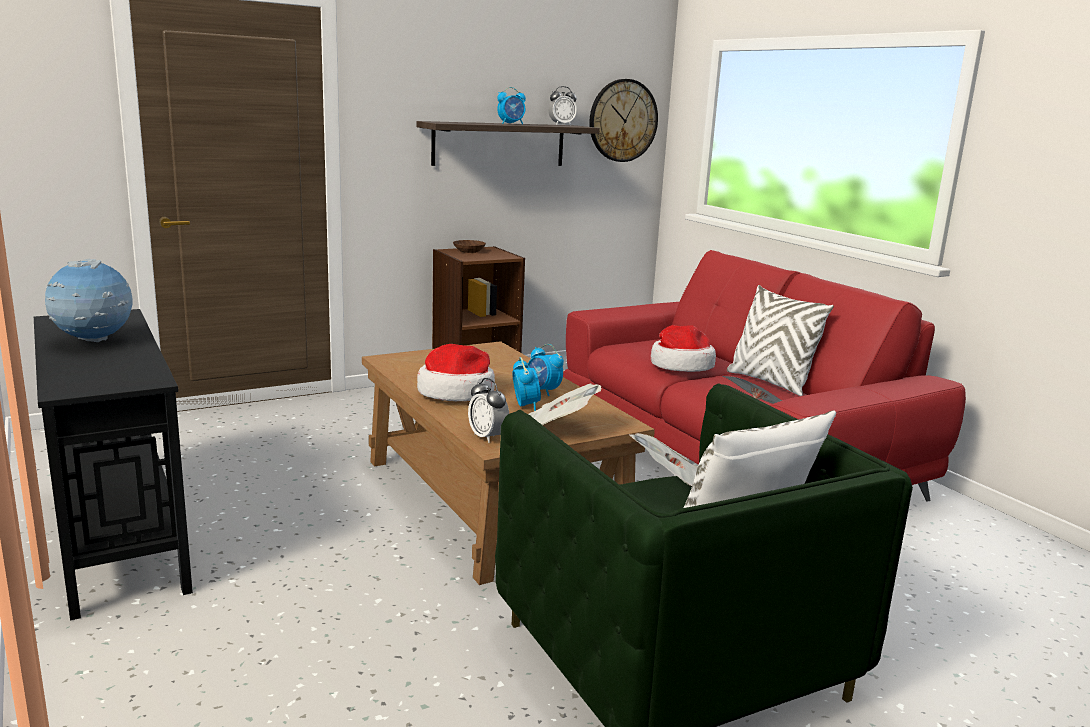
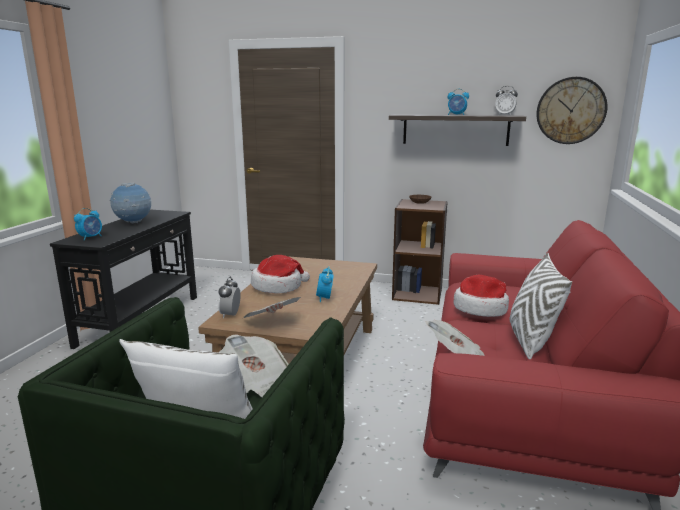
camera: 45 degrees right, 0 degrees up
alarm clock [512,357,541,411] -> alarm clock moved to [74,208,102,241]

